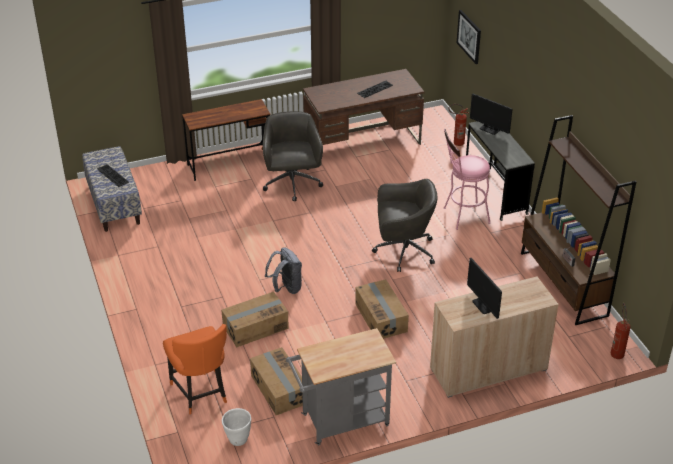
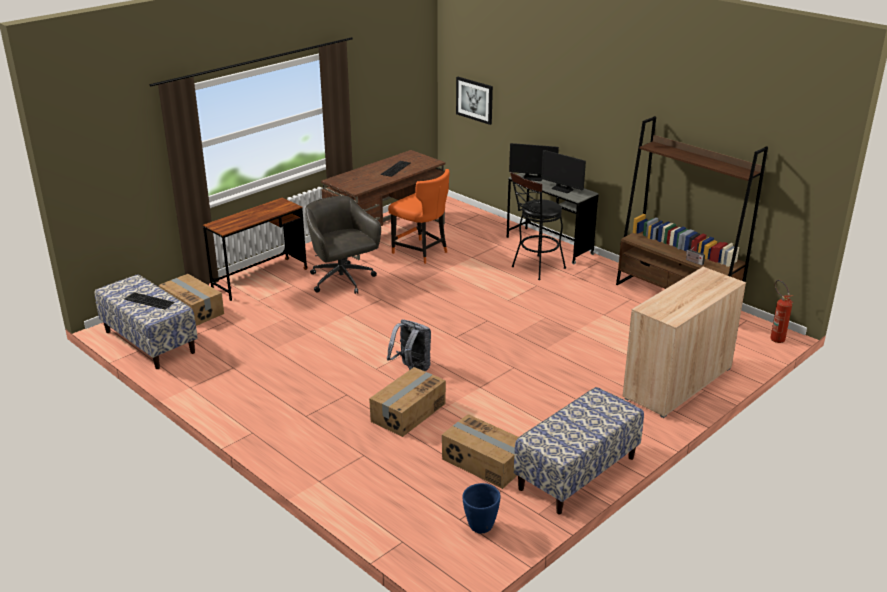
camera: 25 degrees left, 10 degrees down
orange chair [163,324,227,414] -> orange chair moved to [388,169,450,264]
white planter [222,408,251,446] -> blue planter [462,483,500,534]
grey cart [286,328,396,446] -> bench [514,387,644,514]
cardboard box [355,279,409,339] -> cardboard box moved to [159,274,224,326]
grey office chair [372,179,437,272] -> none
pink stool [444,129,491,230] -> black stool [510,172,566,280]
fire extinguisher [448,104,469,146] -> none
monitor [467,258,502,319] -> monitor moved to [541,150,586,193]

